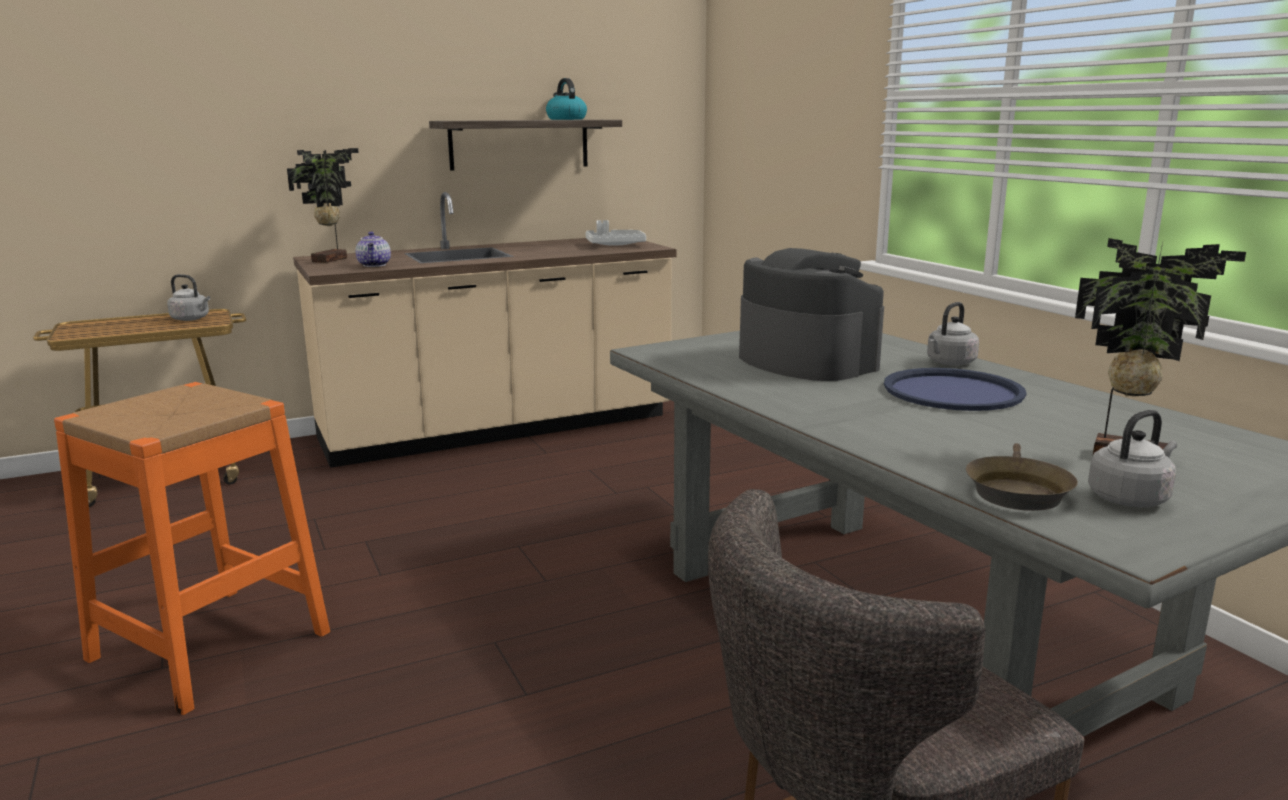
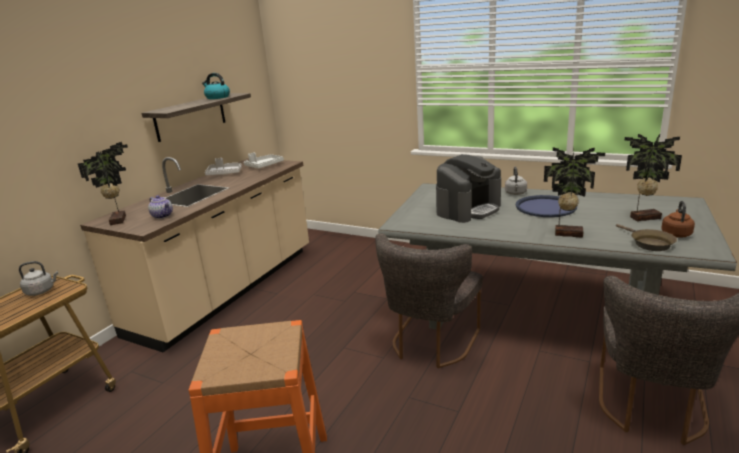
camera: 35 degrees left, 5 degrees up
coffee machine [739,248,884,381] -> coffee machine turned 120 degrees clockwise [436,154,501,223]
grey kettle [1088,410,1177,507] -> brown kettle [661,201,695,237]
none -> white tray [205,158,242,176]
none -> grey chair [375,233,483,368]
none -> potted plant [544,147,605,238]

